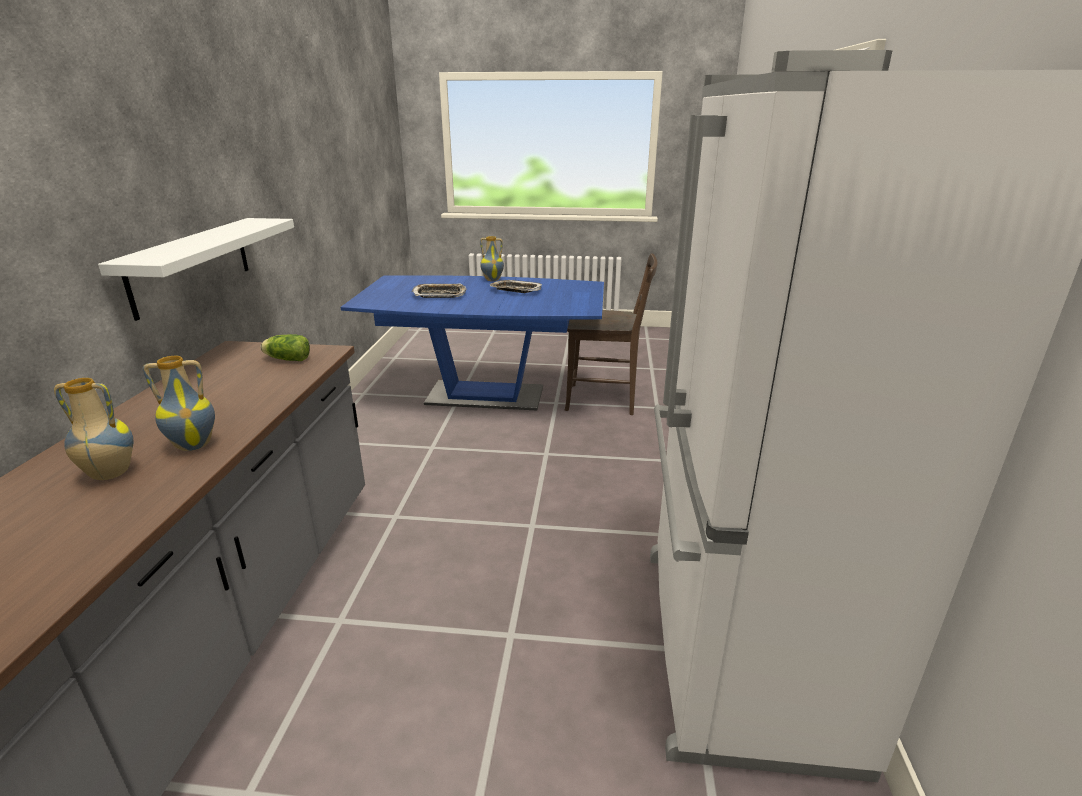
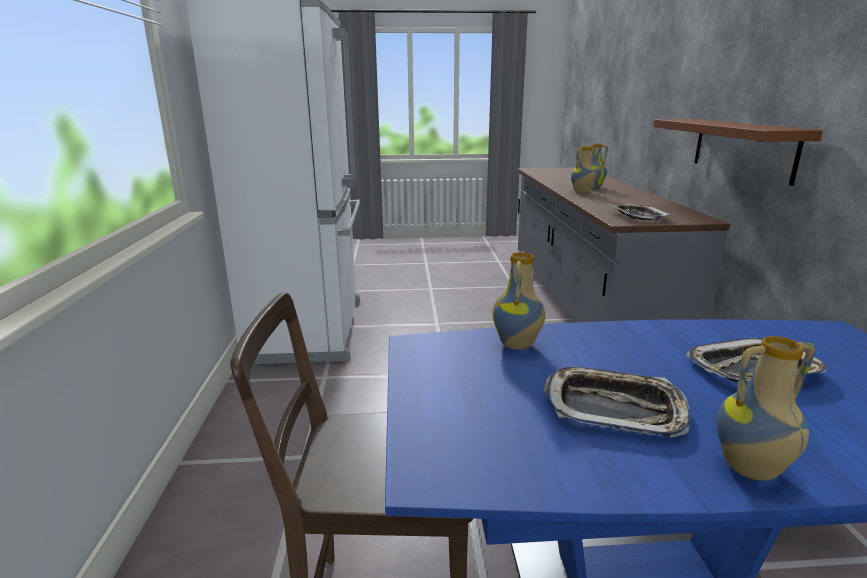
camera: 170 degrees right, 5 degrees down
white shelf [98,218,294,321] -> brown shelf [654,119,823,186]
lettuce [260,334,310,361] -> tray [609,204,671,220]
none -> vase [493,251,545,350]

